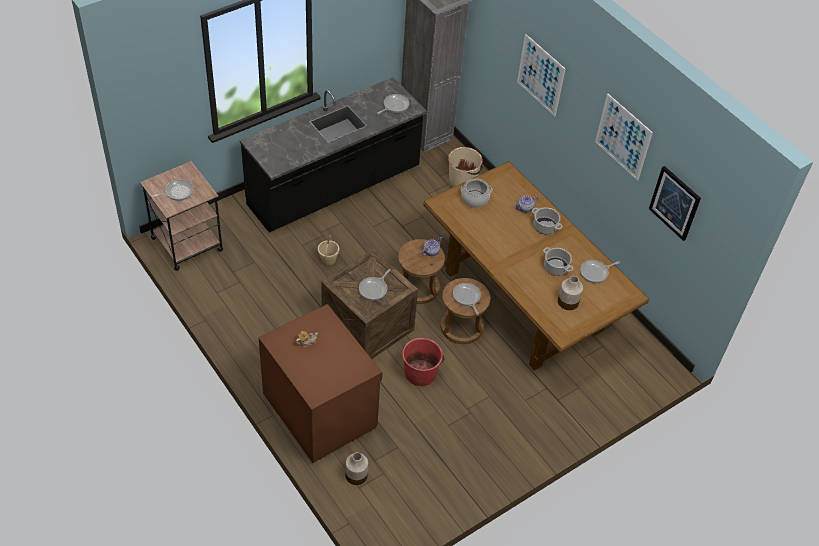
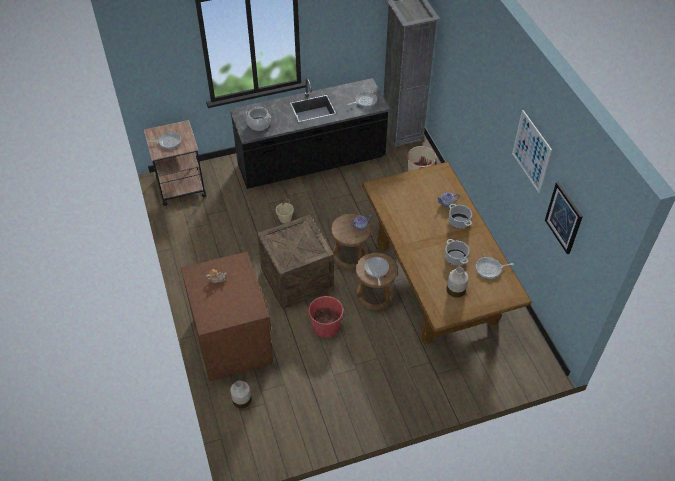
camera: 20 degrees right, 0 degrees up
frying pan [359,269,390,301] -> none
cooking pot [460,178,493,208] -> cooking pot moved to [246,107,271,131]
picture [517,34,565,116] -> none

